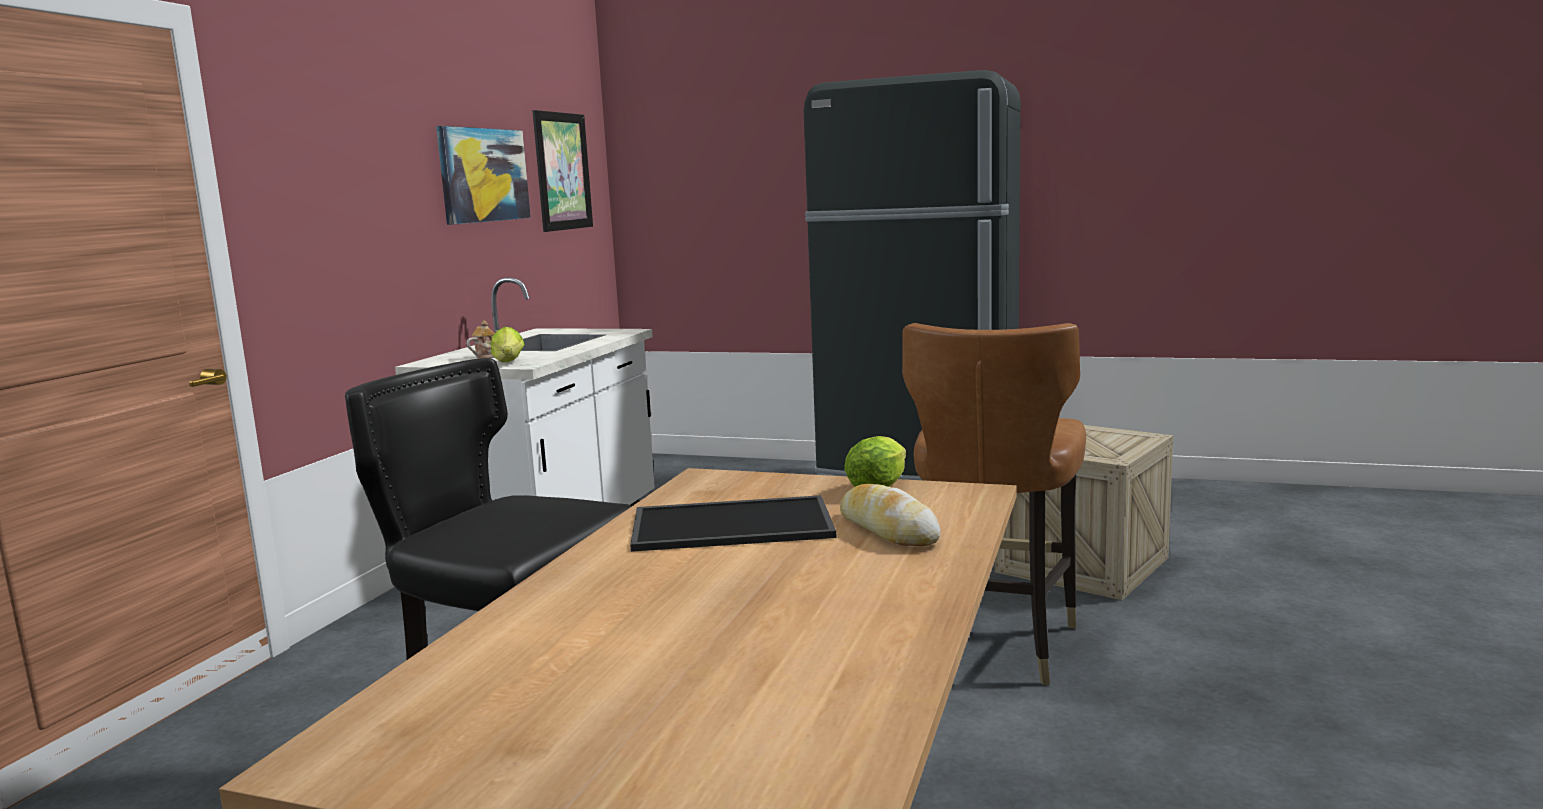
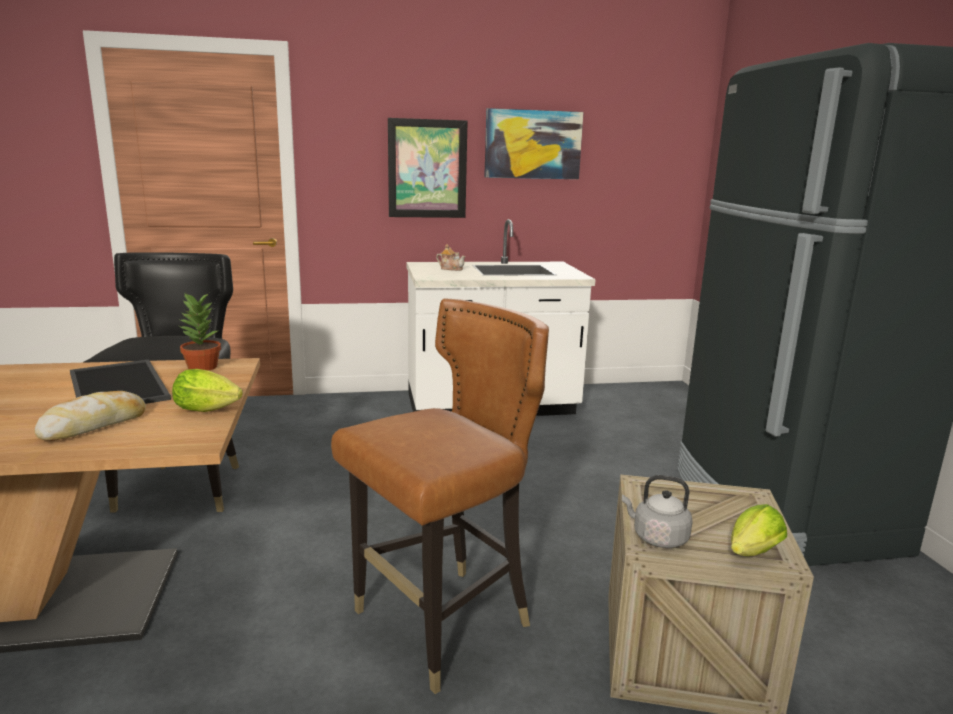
camera: 60 degrees right, 5 degrees up
lettuce [491,327,525,363] -> lettuce moved to [731,504,787,556]
picture [533,110,593,232] -> picture moved to [388,118,468,218]
brown chair [902,323,1086,685] -> brown chair turned 150 degrees clockwise [331,298,549,694]
none -> potted plant [178,293,221,371]
none -> grey kettle [622,475,693,548]

